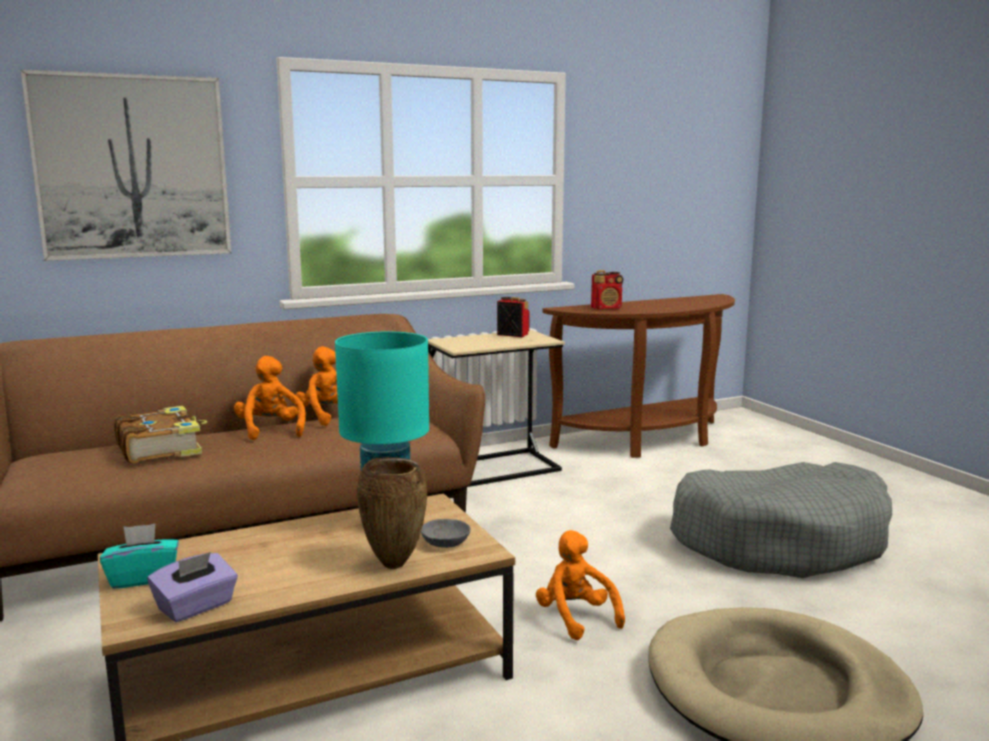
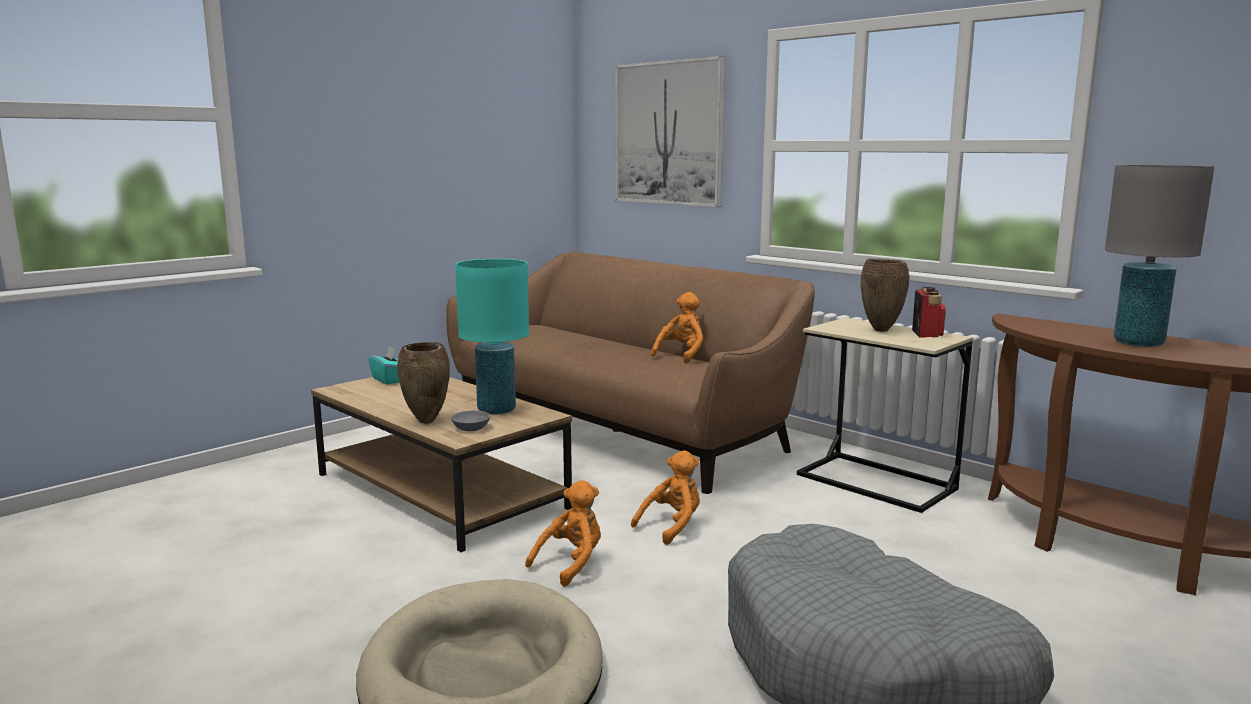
camera: 70 degrees right, 0 degrees up
book [114,406,207,463] -> none
purple tissue box [147,552,238,622] -> none
orange plush toy [234,356,306,440] -> orange plush toy moved to [631,450,700,545]
radio [591,270,623,309] -> none
none -> brown vase [861,259,910,332]
none -> grey table lamp [1105,165,1215,347]

